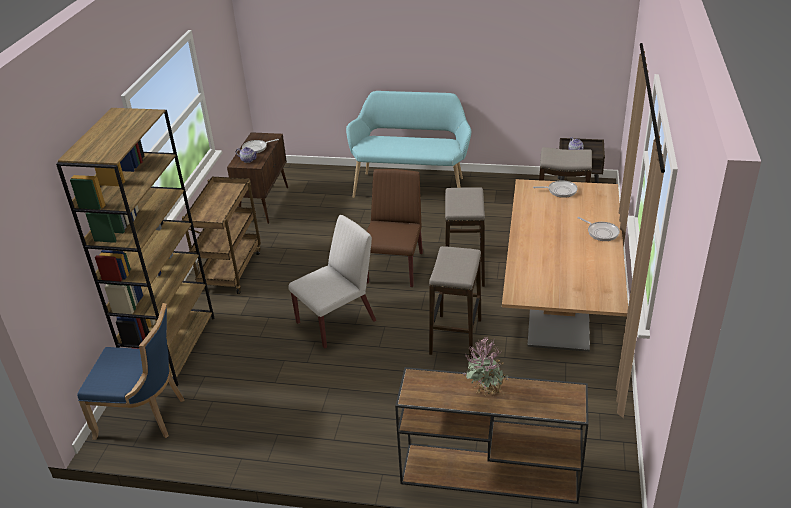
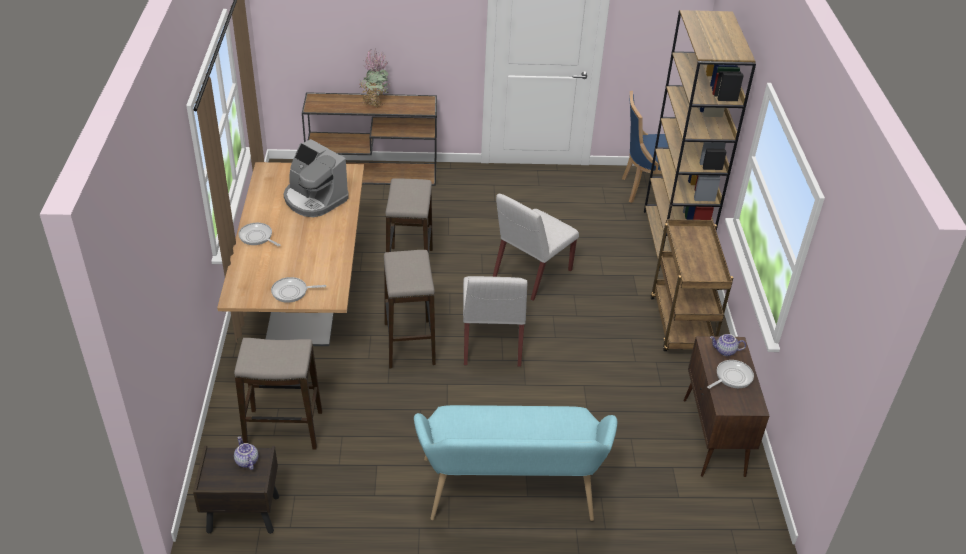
camera: 165 degrees right, 5 degrees up
brown chair [367,169,423,287] -> white chair [463,276,527,367]
none -> coffee machine [284,139,349,217]

